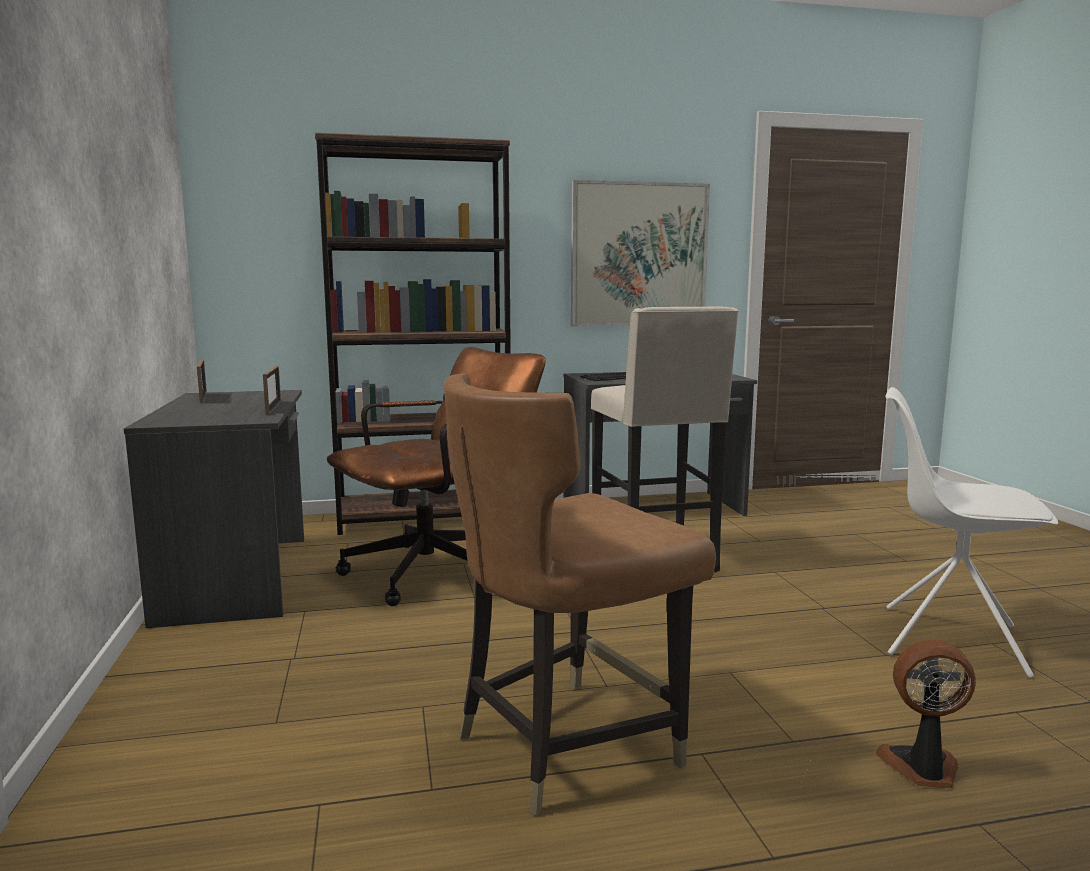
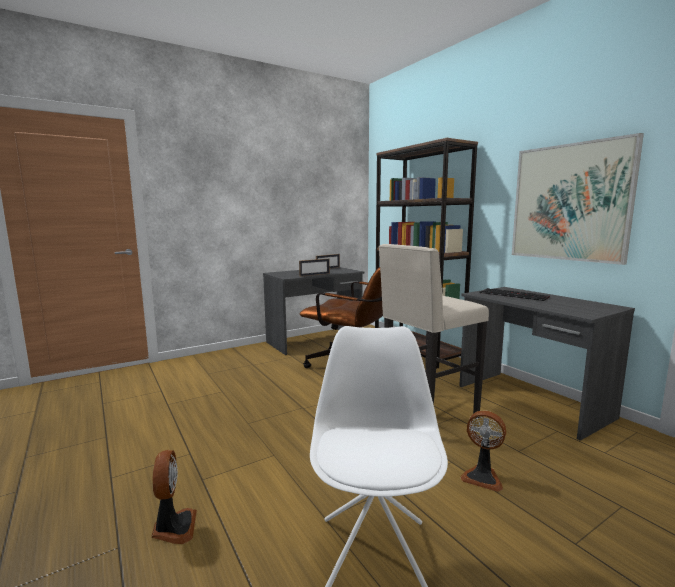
camera: 70 degrees right, 0 degrees up
brown chair [444,373,716,816] -> none
none -> fan [460,410,506,492]

